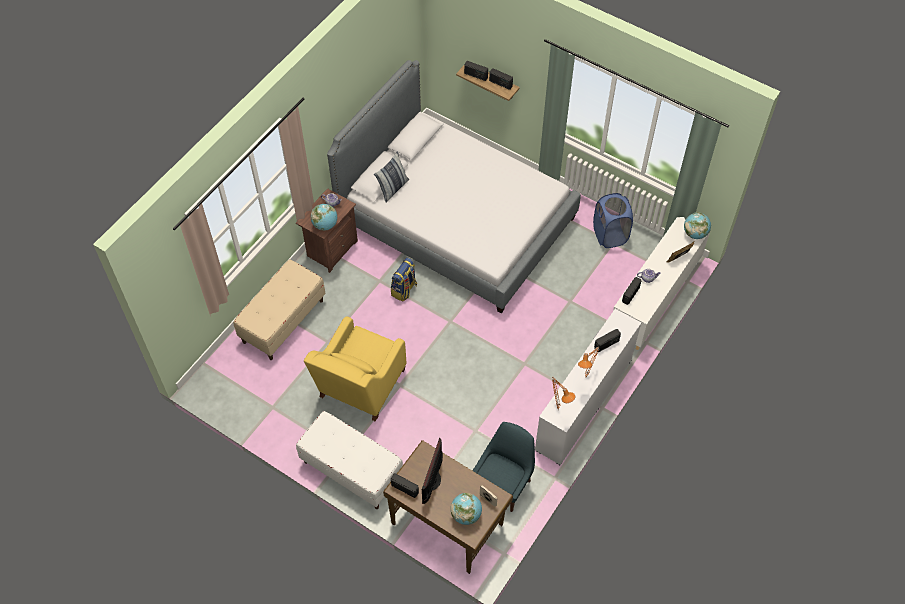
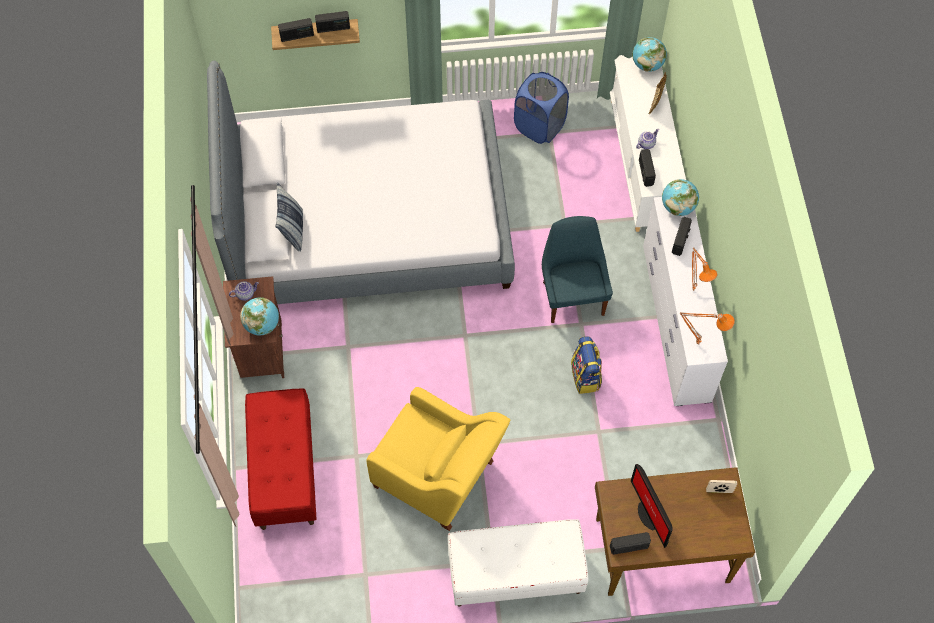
camera: 40 degrees left, 5 degrees up
beige bench [233,259,325,360] -> red bench [245,388,317,530]
yellow armchair [304,316,406,422] -> yellow armchair turned 45 degrees counterclockwise [366,387,510,531]
backpack [391,258,417,302] -> backpack moved to [571,336,602,394]
globe [451,493,482,525] -> globe moved to [662,179,699,216]
blue chair [472,422,535,512] -> blue chair moved to [542,216,613,323]

